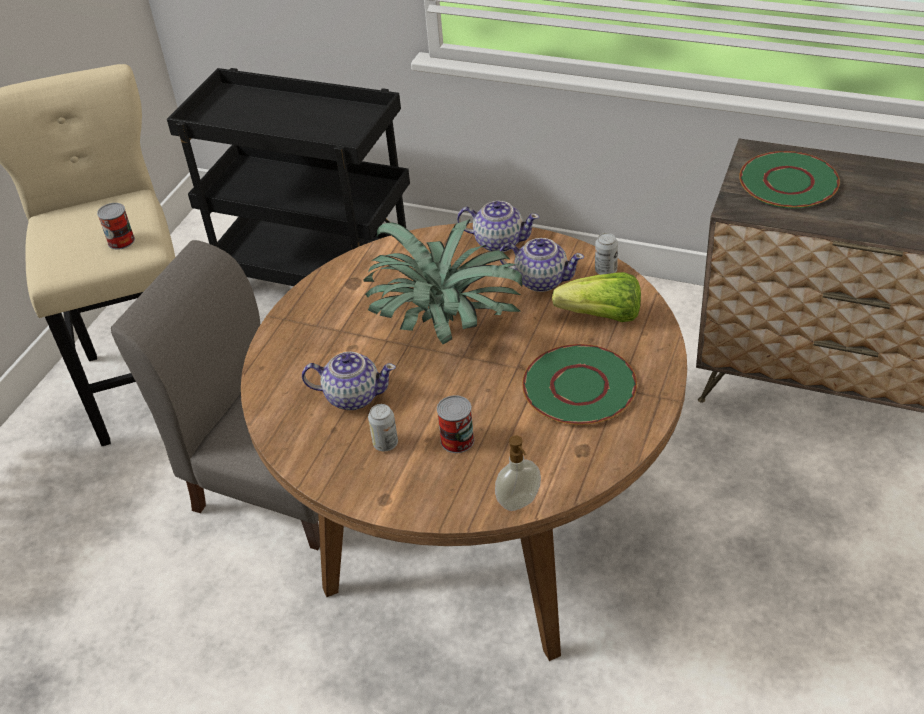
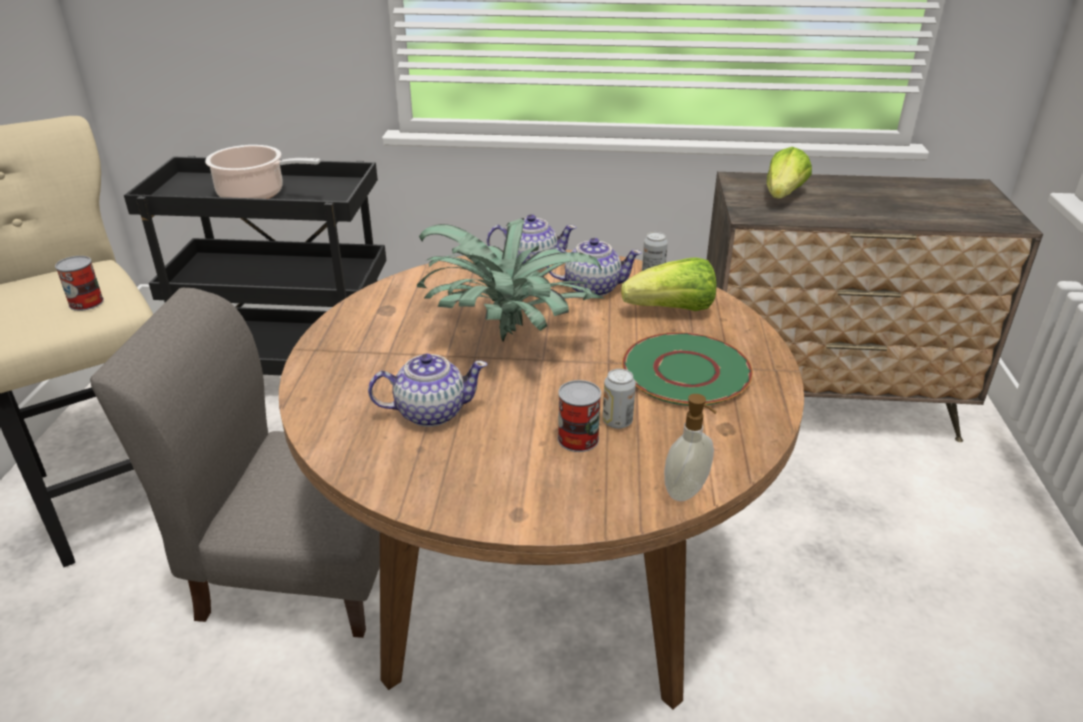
camera: 20 degrees left, 10 degrees down
can [368,404,398,451] -> can moved to [603,369,636,429]
green plate [739,151,840,209] -> lettuce [767,147,812,199]
none -> cooking pot [205,145,321,199]

